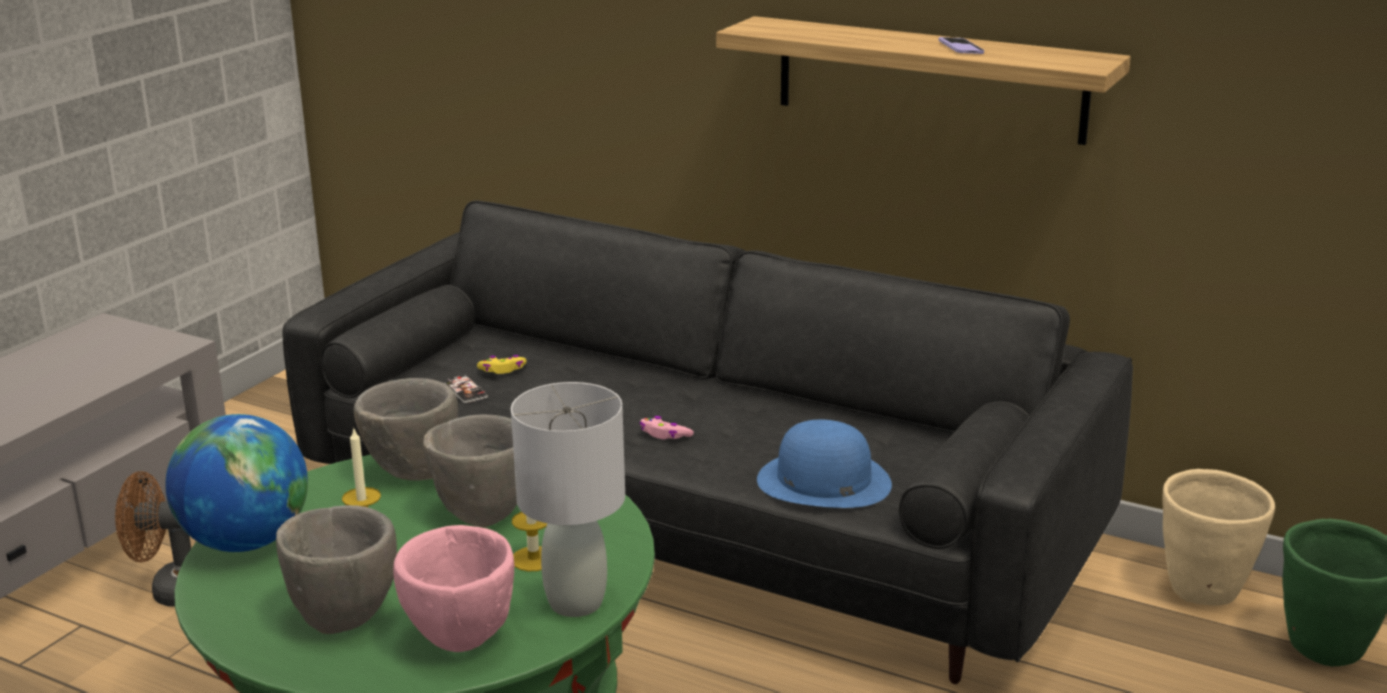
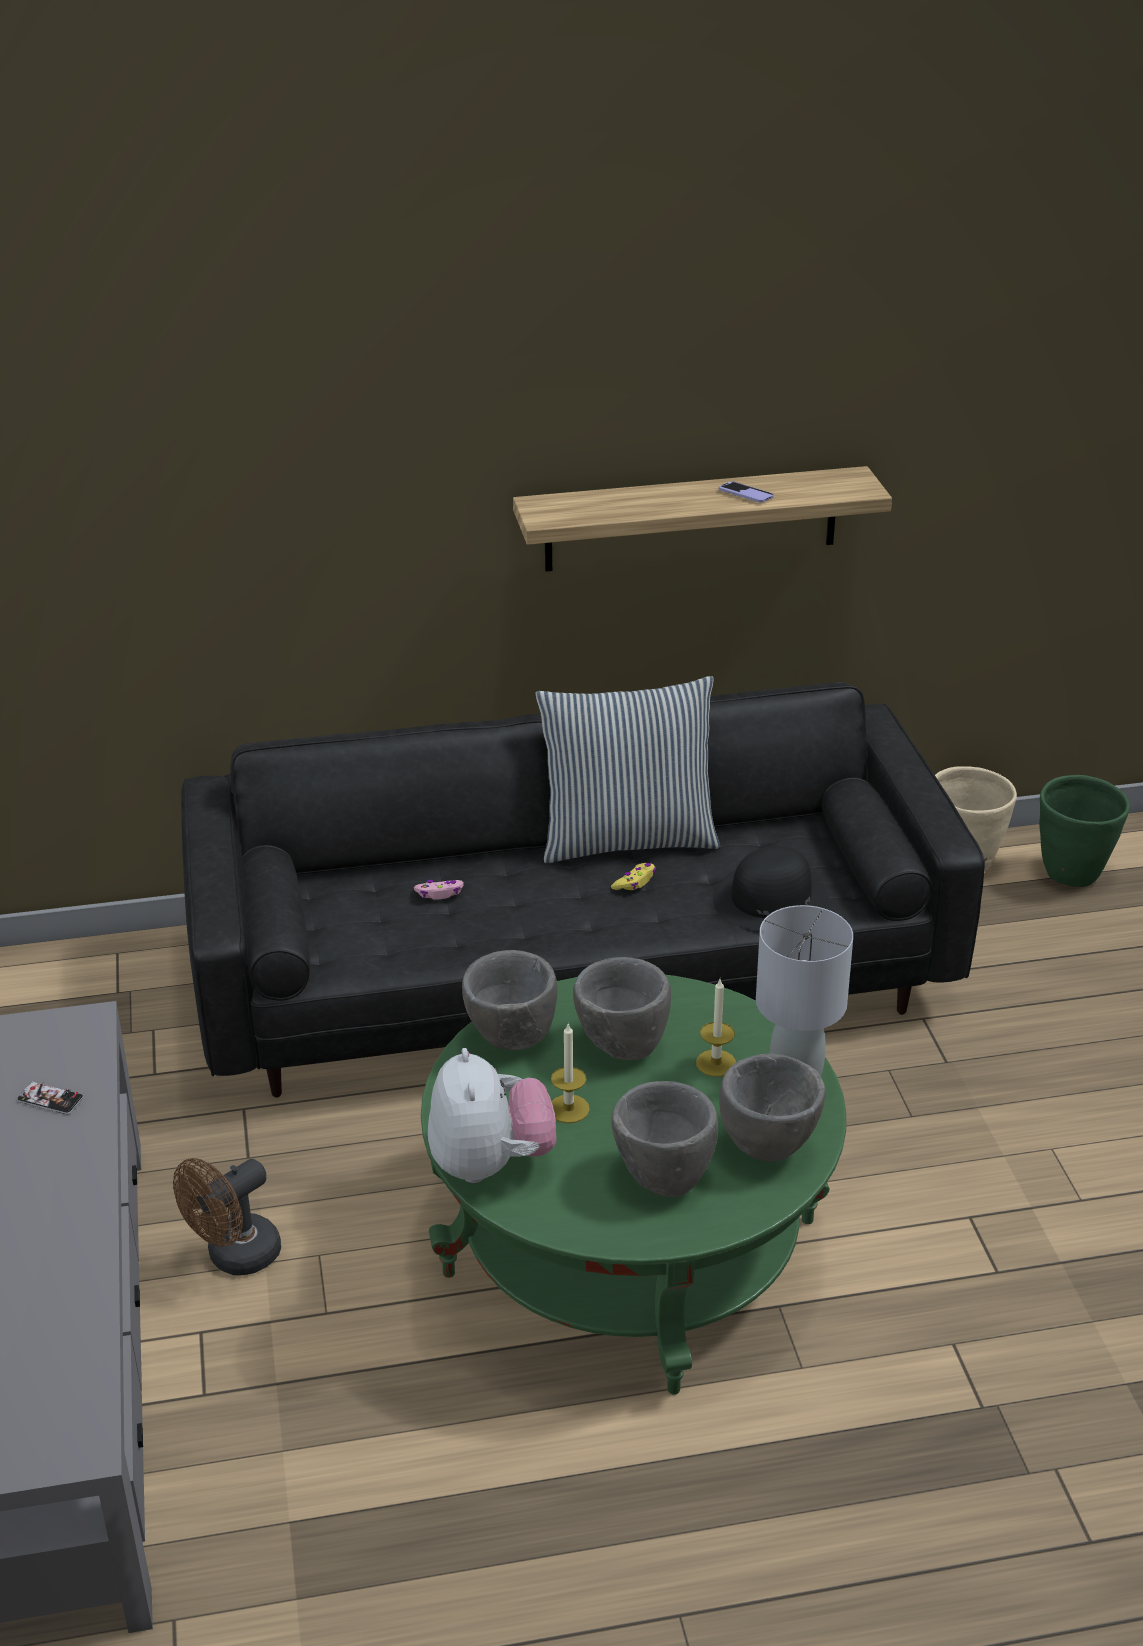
camera: 40 degrees left, 10 degrees up
globe [165,414,308,552] -> plush toy [428,1048,556,1183]
pink bowl [393,525,514,652] -> grey bowl [719,1054,826,1161]
phone [445,375,488,403] -> phone moved to [17,1081,84,1115]
yellow game controller [477,355,526,374] -> yellow game controller moved to [611,863,656,890]
pink game controller [640,416,694,439] -> pink game controller moved to [414,880,464,900]
blue hat [757,420,892,508] -> black hat [713,846,829,930]
none -> pillow [536,676,720,863]

